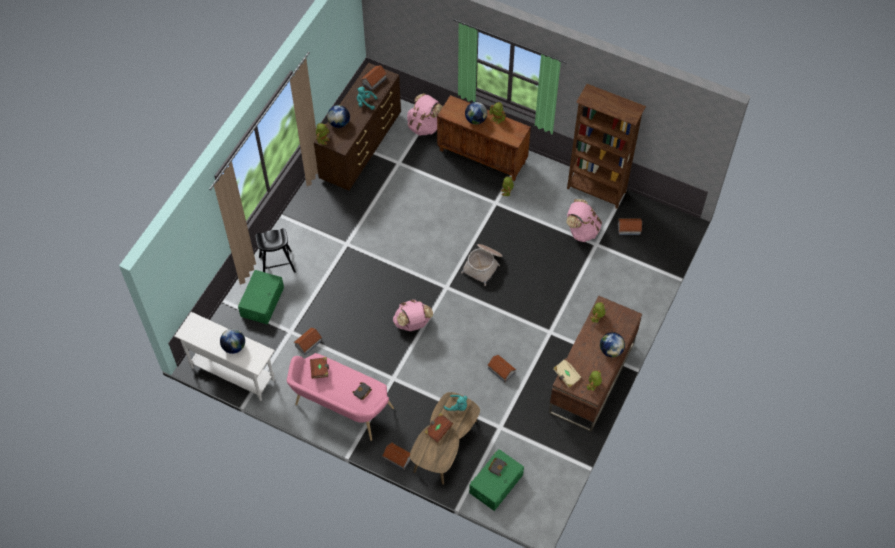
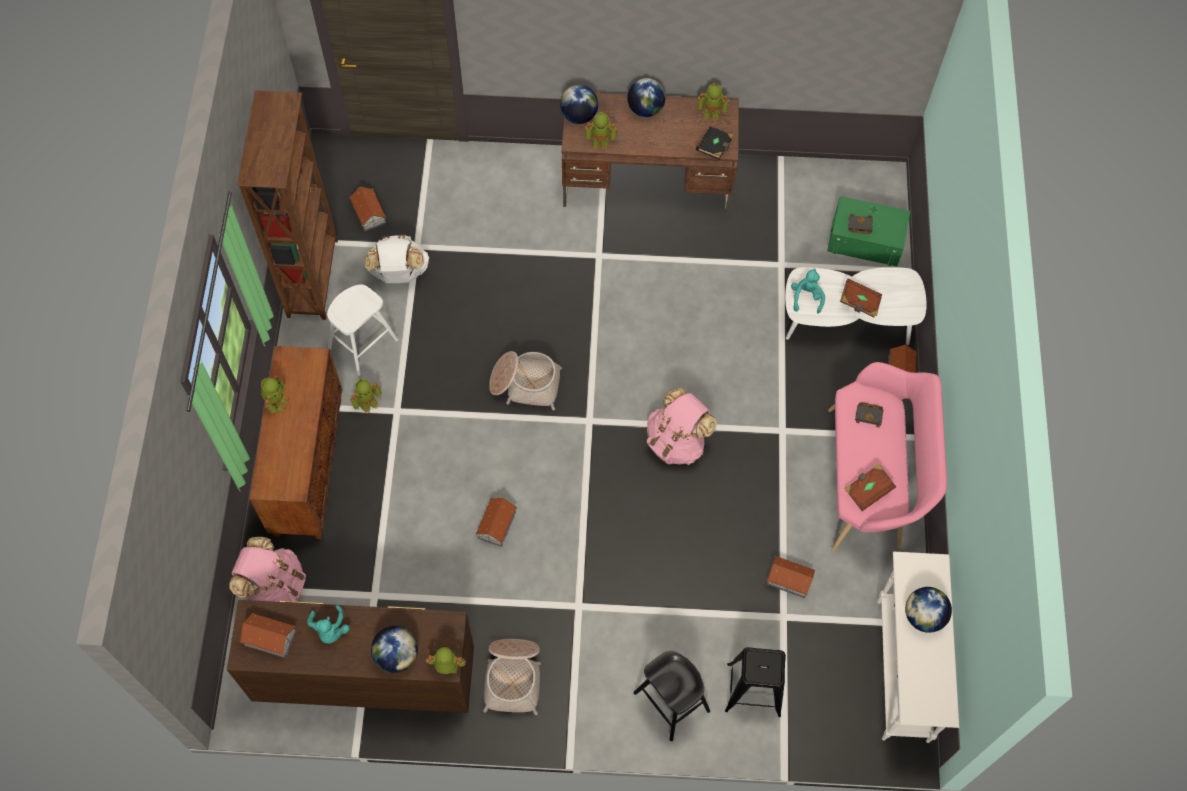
camera: 115 degrees left, 5 degrees up
green storage box [238,270,284,324] -> black stool [725,647,786,717]
brown coffee table [410,392,480,485] -> white coffee table [785,267,927,345]
globe [465,102,487,124] -> globe moved to [560,85,598,124]
toy house [488,355,516,382] -> toy house moved to [476,498,517,547]
beige book [553,358,582,388] -> black book [696,126,733,160]
pink backpack [566,199,602,242] -> white backpack [364,235,429,283]
none -> white stool [327,285,398,376]
none -> basket [483,639,541,715]

